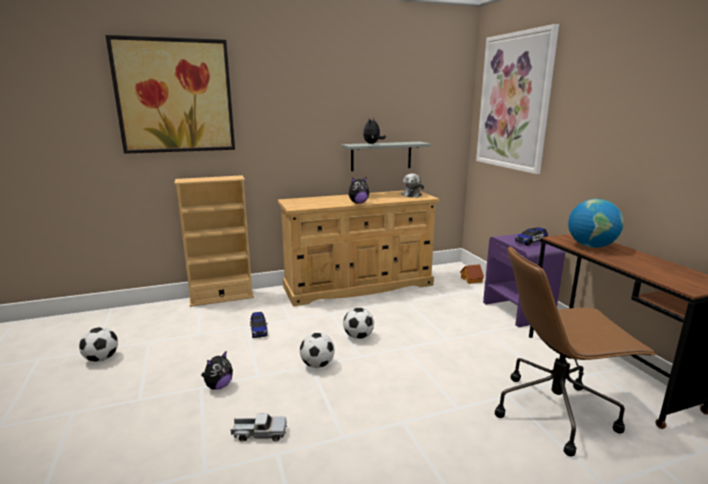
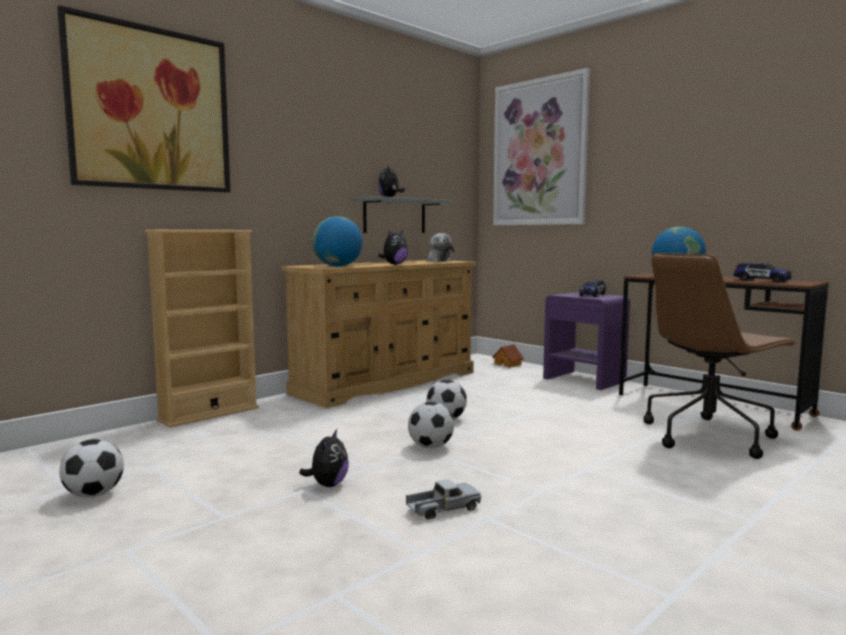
camera: 25 degrees left, 10 degrees down
toy car [250,312,268,338] -> toy car moved to [733,262,791,283]
none -> globe [312,216,363,267]

